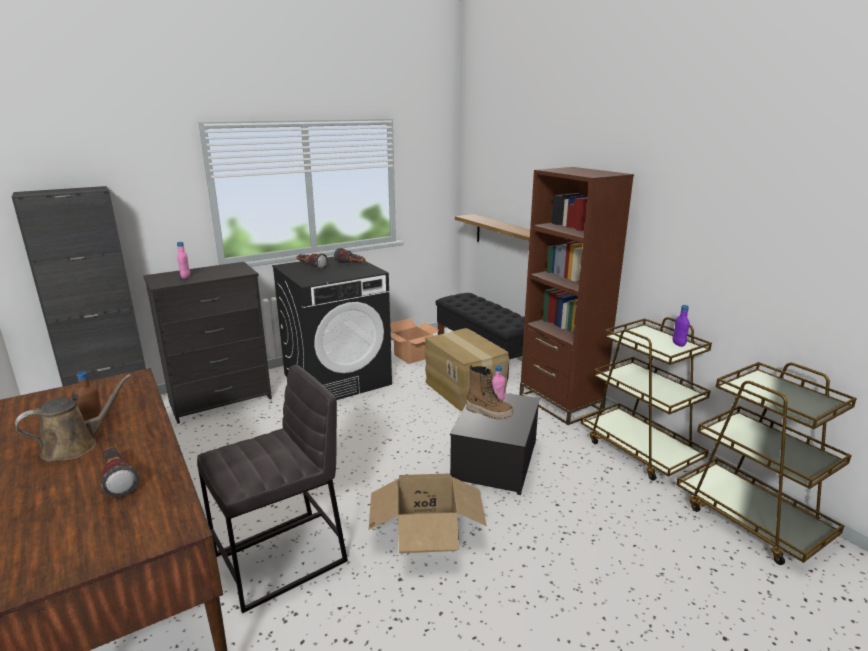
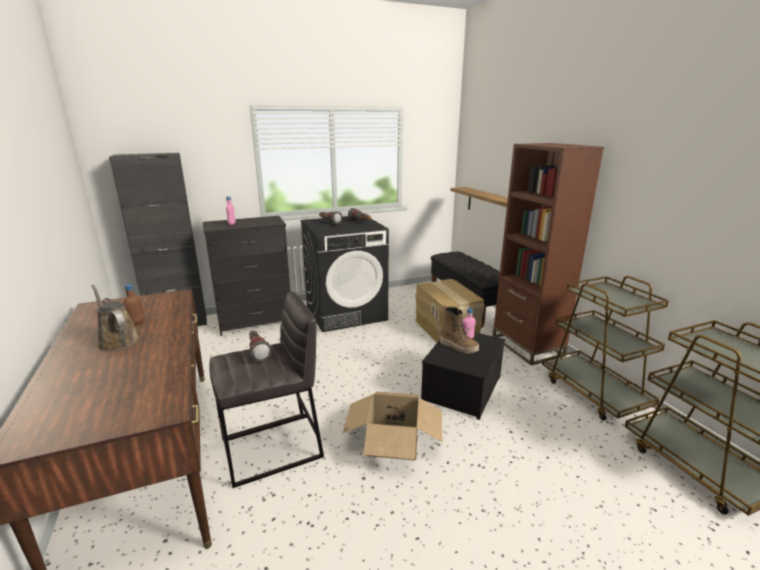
camera: 10 degrees right, 0 degrees up
brown watering can [15,374,131,462] -> brown watering can turned 105 degrees counterclockwise [92,285,140,351]
flashlight [101,447,139,497] -> flashlight moved to [249,331,272,362]
cardboard box [390,318,439,364] -> none
purple bottle [672,305,690,347] -> none

